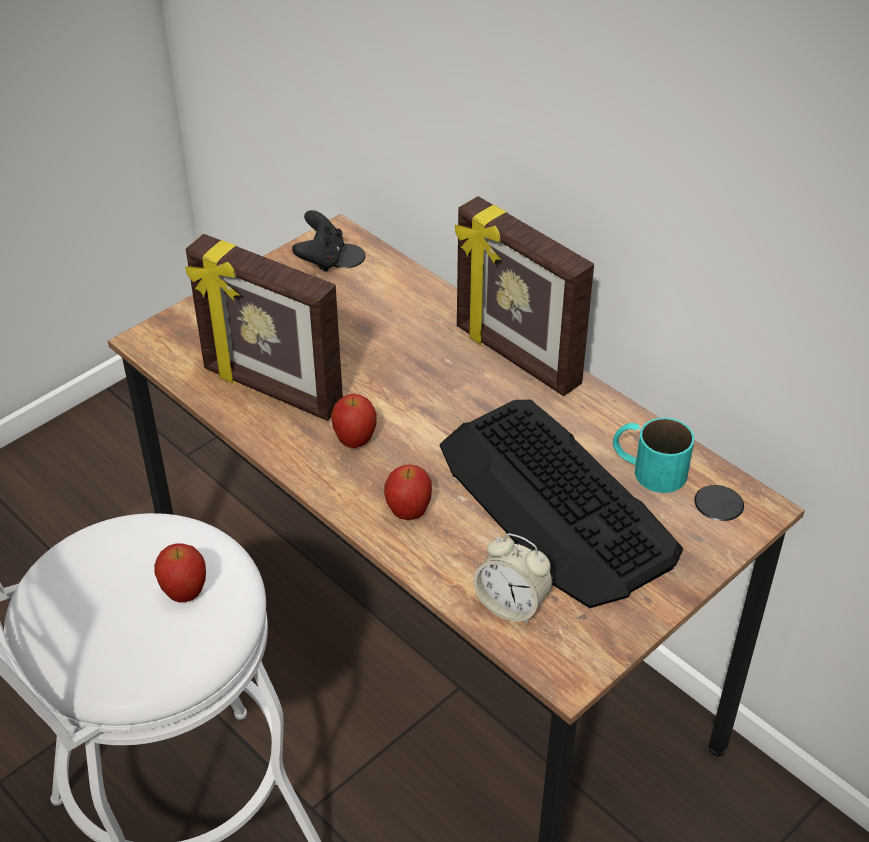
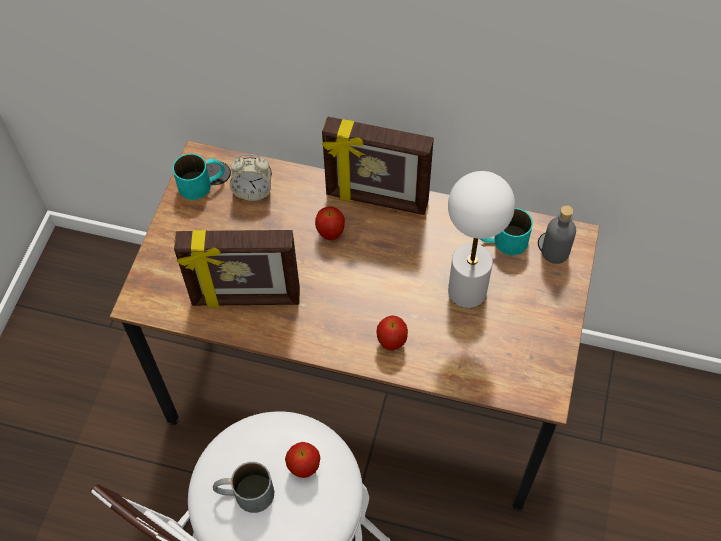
camera: 30 degrees left, 15 degrees up
black game controller [292,210,344,272] -> turquoise mug [173,154,225,200]
apple [331,394,377,448] -> apple moved to [315,207,345,240]
keyboard [440,400,683,608] -> white table lamp [448,171,515,308]
alarm clock [473,533,553,624] -> alarm clock moved to [230,154,272,201]
none -> grey mug [213,462,274,513]
none -> grey bottle [542,205,576,264]

